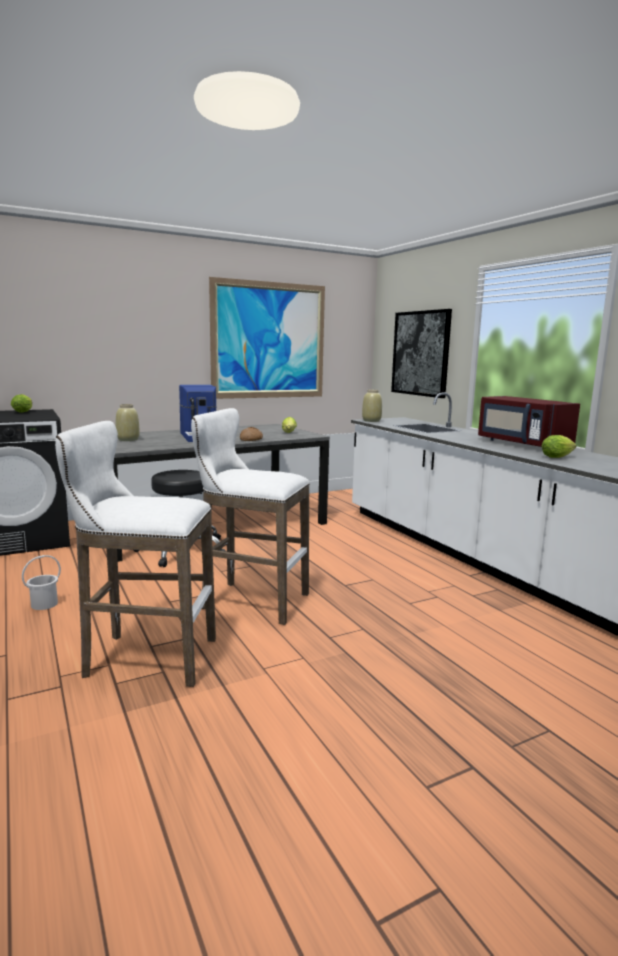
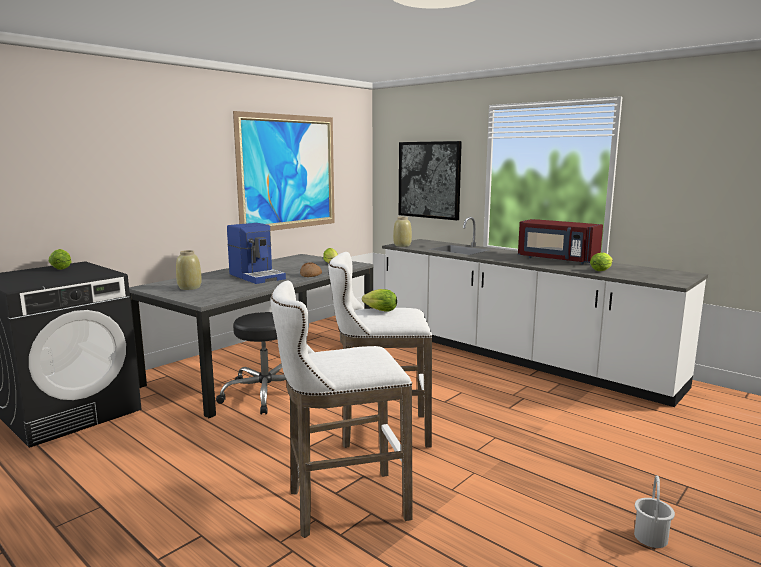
camera: 20 degrees left, 0 degrees up
white bucket [22,555,61,610] -> white bucket moved to [634,475,675,548]
none -> lettuce [362,289,397,312]

